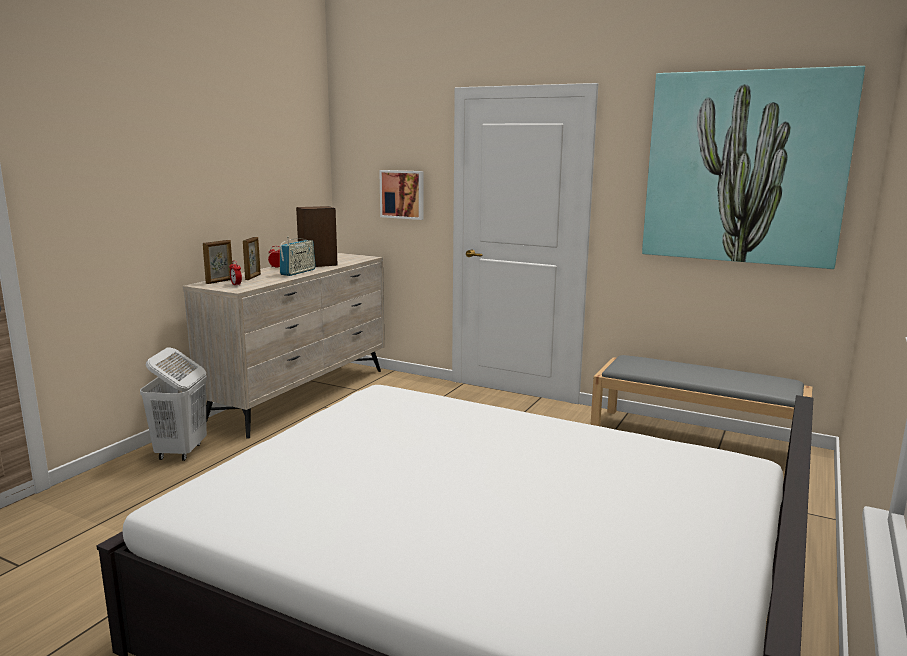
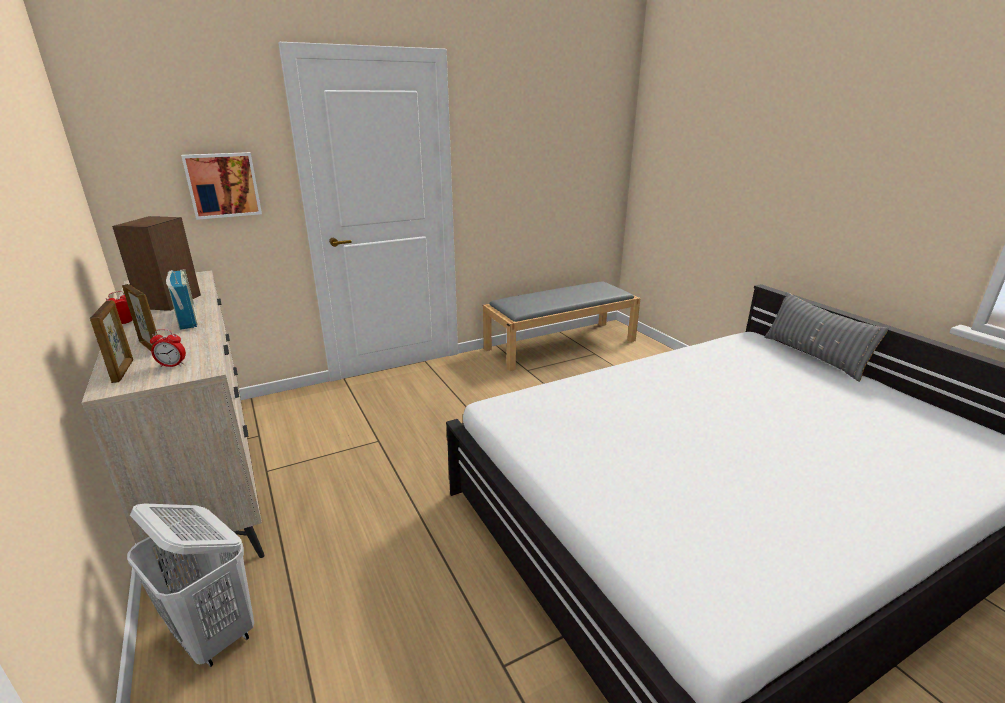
camera: 55 degrees left, 10 degrees up
picture [642,66,865,269] -> none
none -> grey pillow [764,292,889,382]

